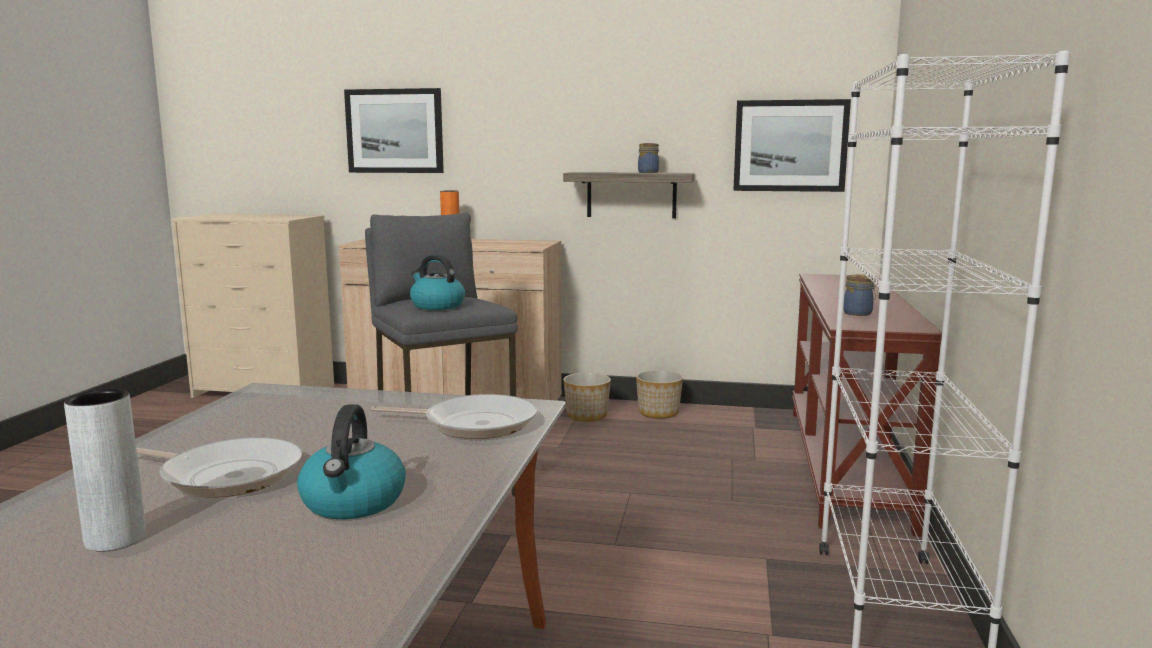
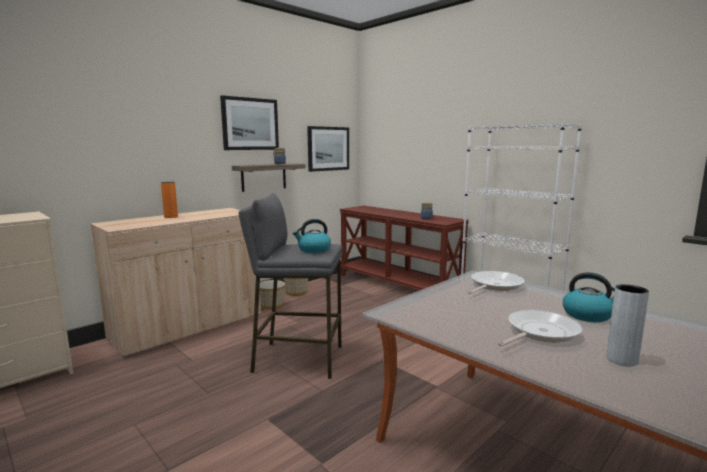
camera: 55 degrees left, 0 degrees up
picture [344,88,444,173] -> picture moved to [220,95,279,150]

